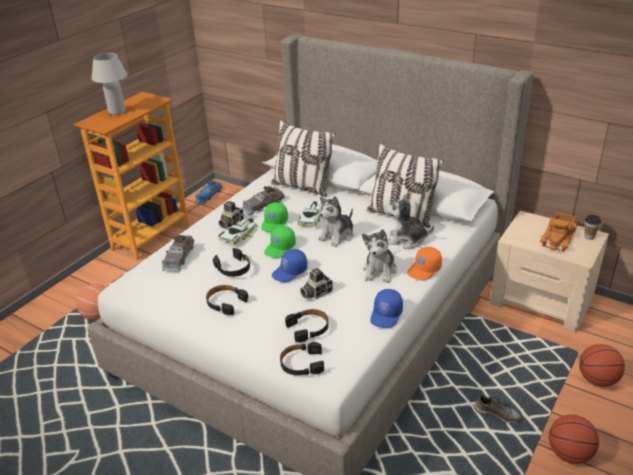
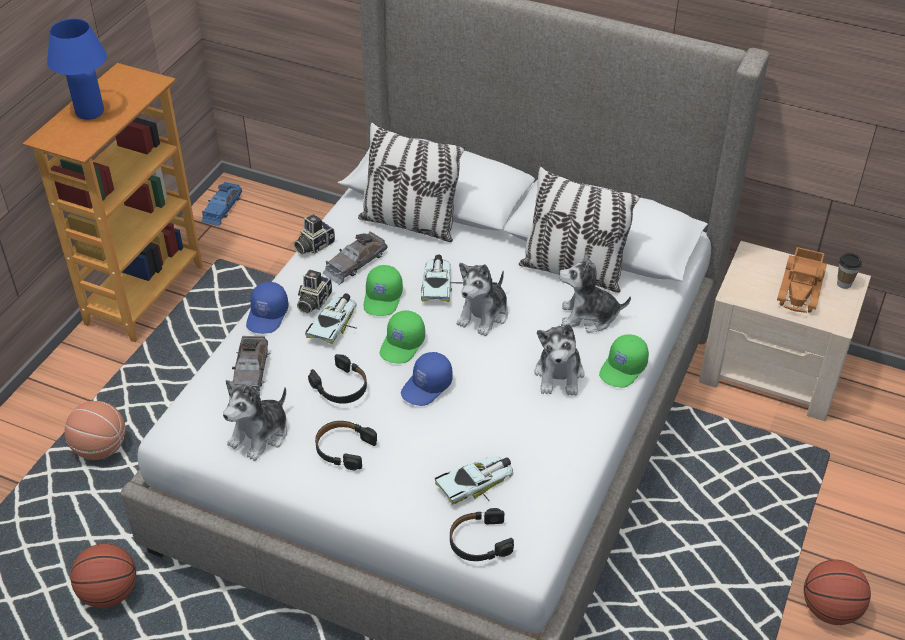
camera: 10 degrees left, 10 degrees up
white table lamp [92,53,127,115] -> blue table lamp [47,19,107,120]
black headphones [285,309,329,342] -> toy car [434,456,513,505]
camera [300,268,333,299] -> camera moved to [294,215,335,255]
blue cap [370,289,403,328] -> blue cap moved to [246,282,289,334]
orange cap [407,247,442,281] -> green cap [599,334,649,388]
grey shoe [474,395,522,423] -> none
basketball [579,344,625,387] -> basketball moved to [71,543,136,608]
none -> plush toy [223,380,287,461]

